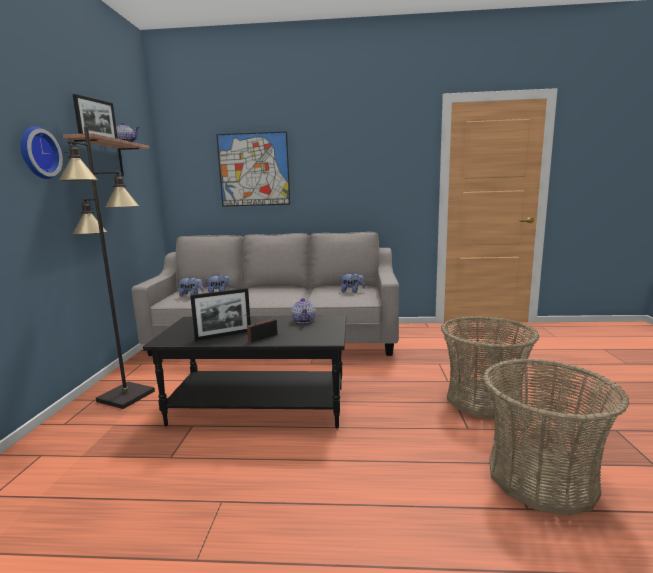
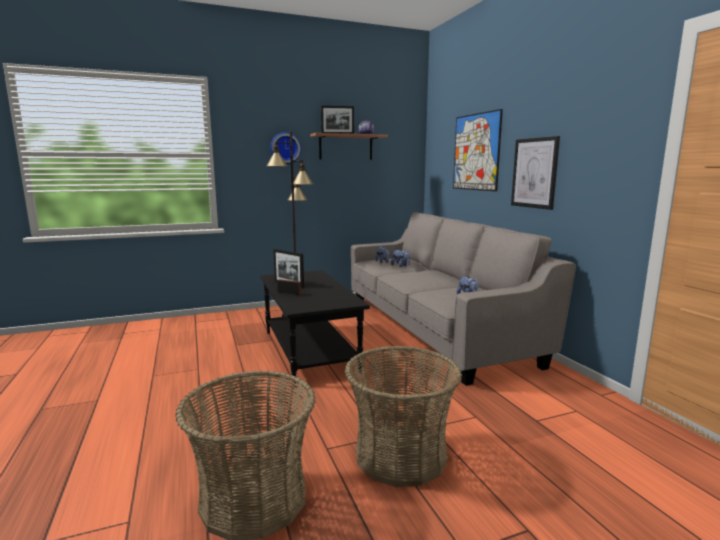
camera: 65 degrees right, 0 degrees up
teapot [291,298,316,323] -> none
none -> picture [511,136,560,210]

